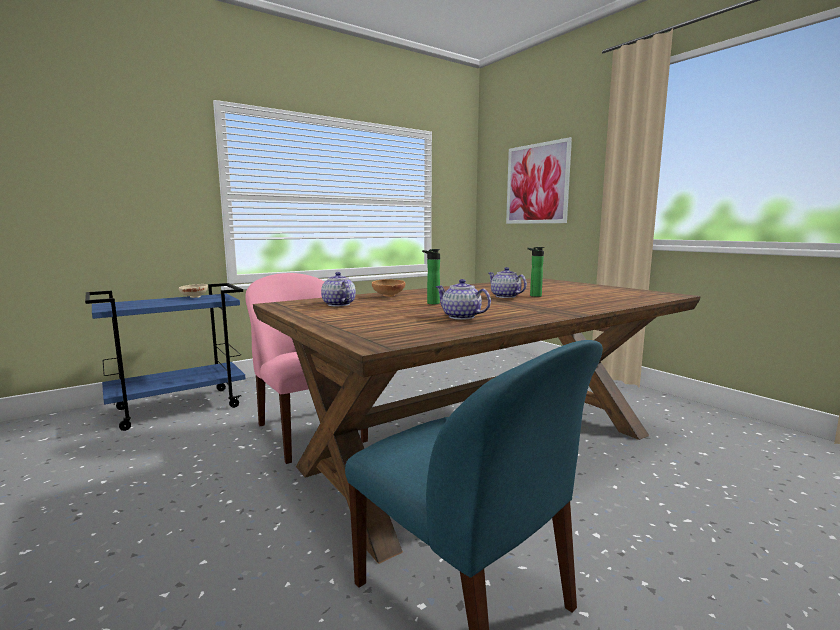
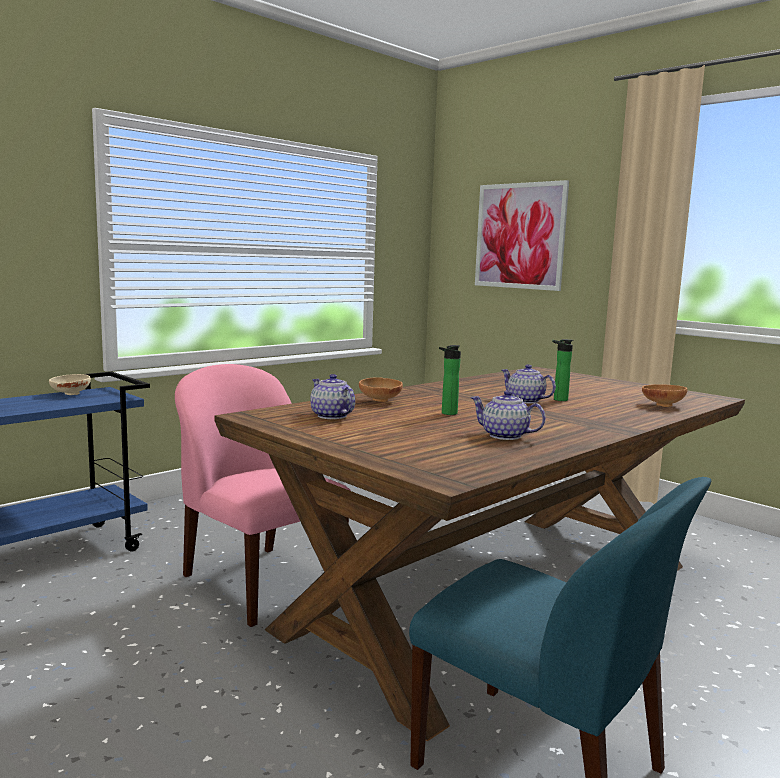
camera: 10 degrees left, 0 degrees up
none -> brown bowl [642,384,687,407]

